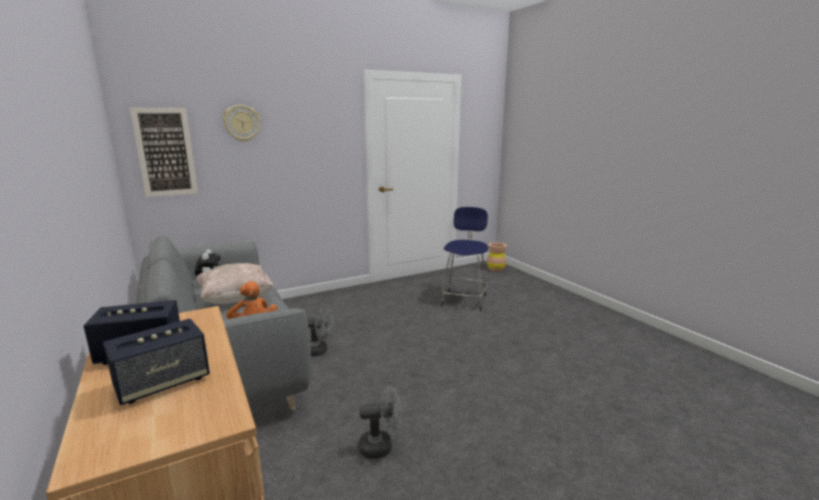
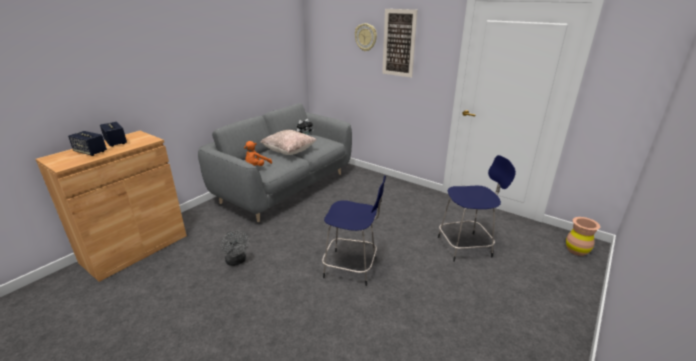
camera: 65 degrees right, 10 degrees up
picture [130,107,198,197] -> picture moved to [382,9,417,78]
grey fan [307,308,334,356] -> none
none -> blue stool [322,175,386,286]

